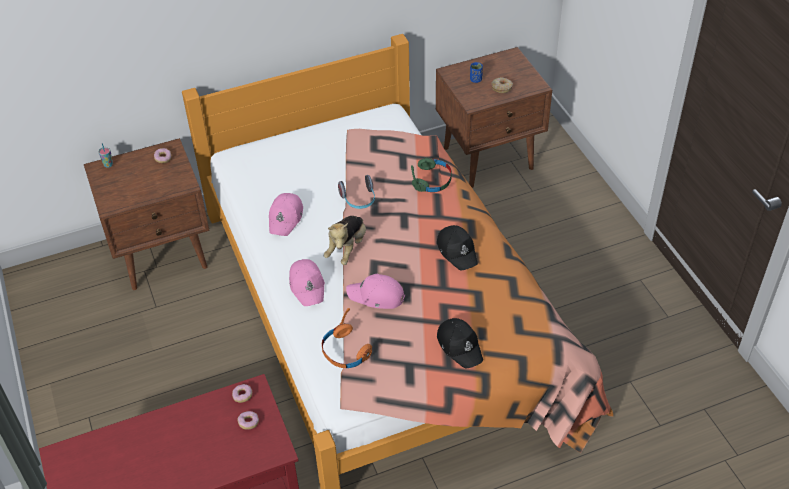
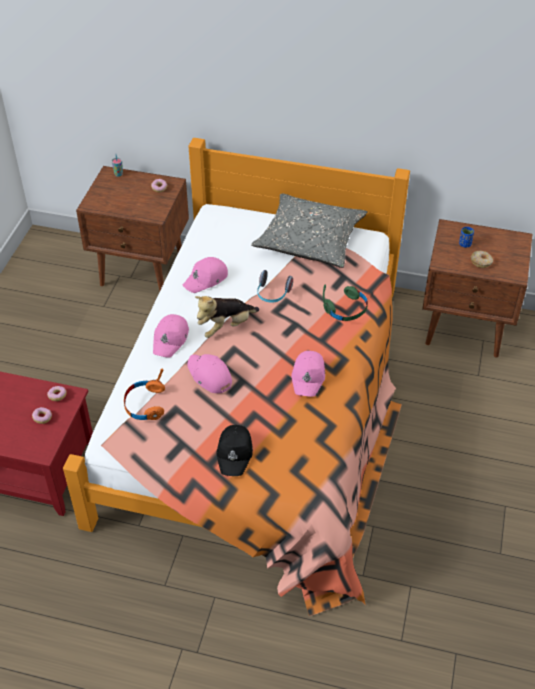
camera: 35 degrees right, 0 degrees up
black cap [437,225,478,270] -> pink cap [291,351,325,397]
none -> grey pillow [251,194,367,268]

